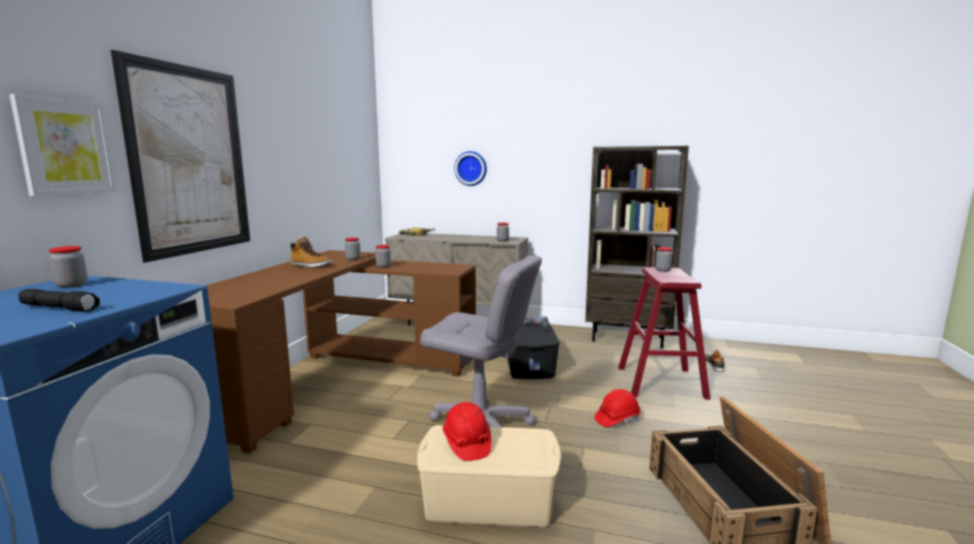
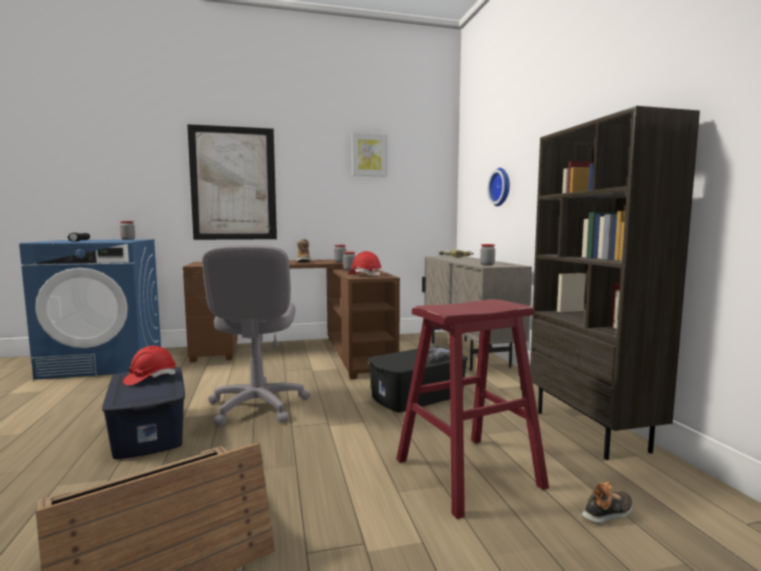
camera: 60 degrees right, 5 degrees down
picture [9,94,117,196] -> picture moved to [352,133,387,177]
beige storage box [417,425,562,527] -> blue storage box [102,367,185,459]
red hard hat [595,389,641,427] -> red hard hat moved to [348,251,382,276]
jar [655,247,673,272] -> none

